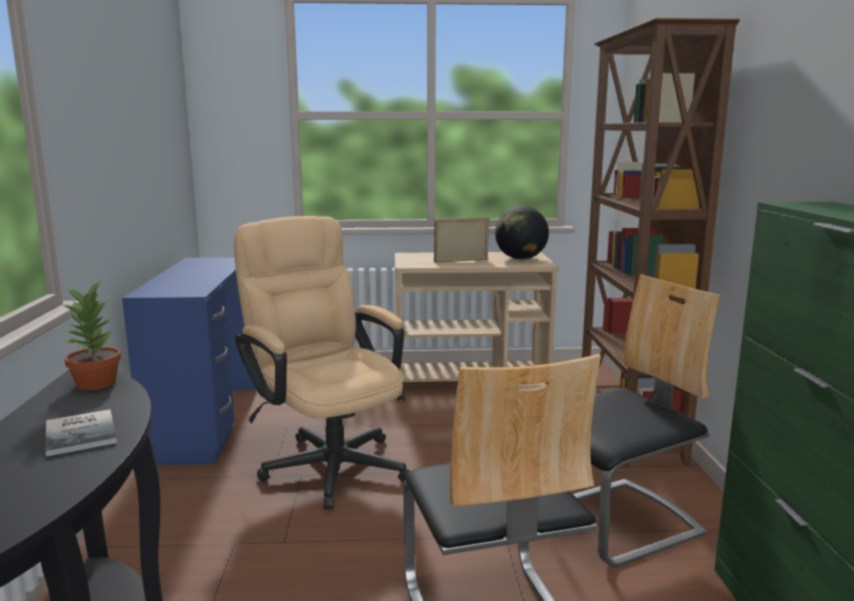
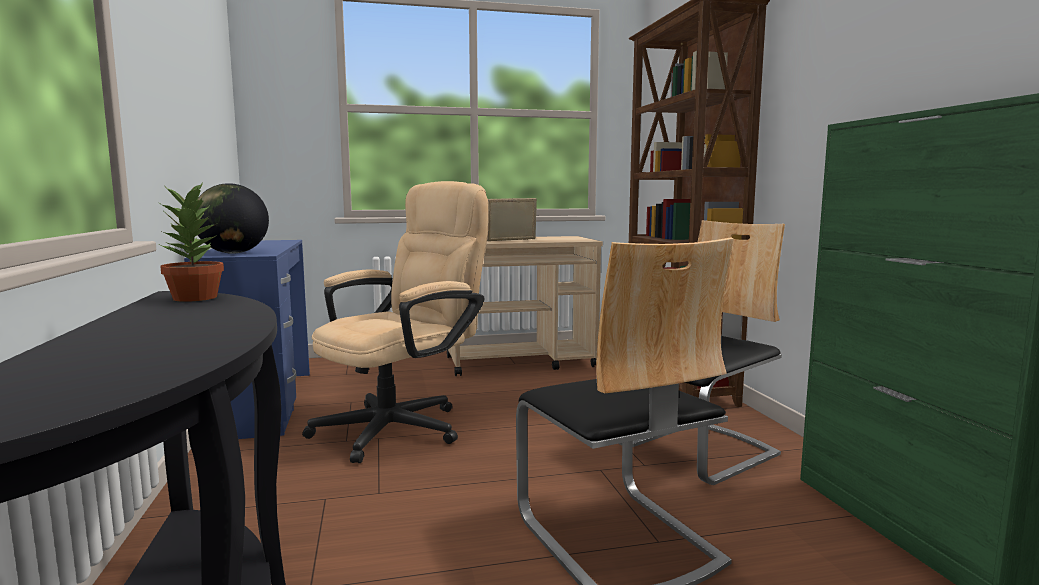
camera: 10 degrees left, 5 degrees down
book [45,409,117,456] -> none
beige office chair [234,216,410,509] -> beige office chair turned 90 degrees clockwise [302,181,489,463]
globe [495,206,549,260] -> globe moved to [198,183,269,254]

